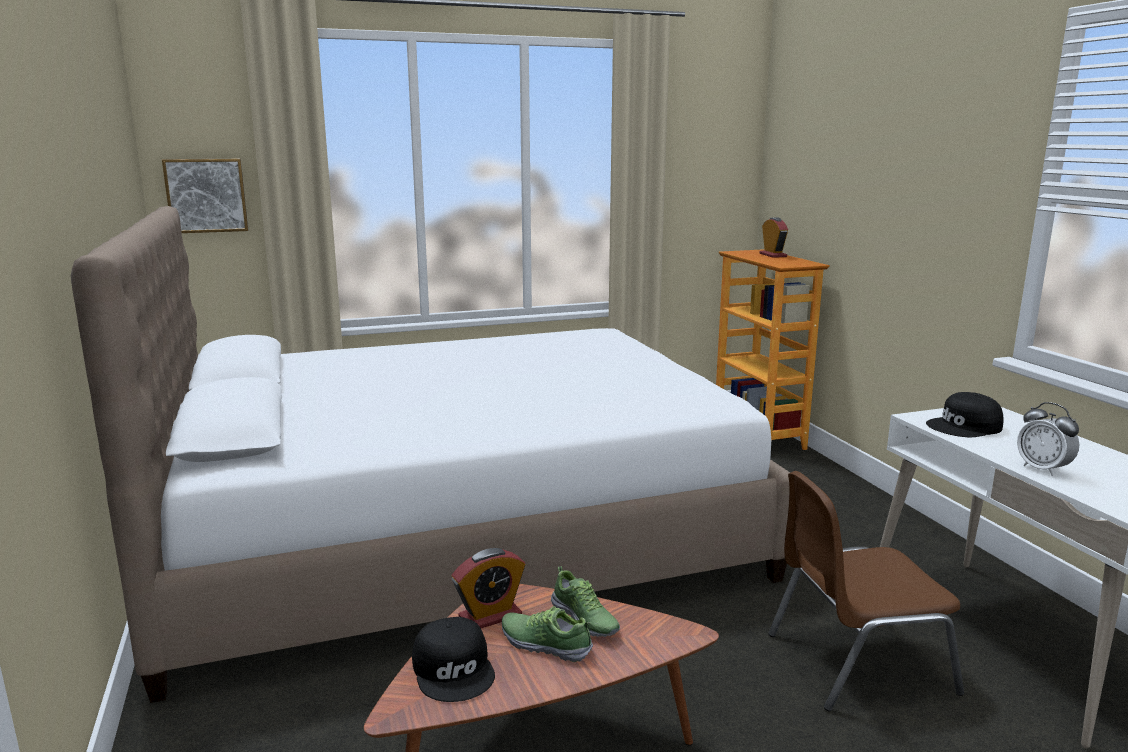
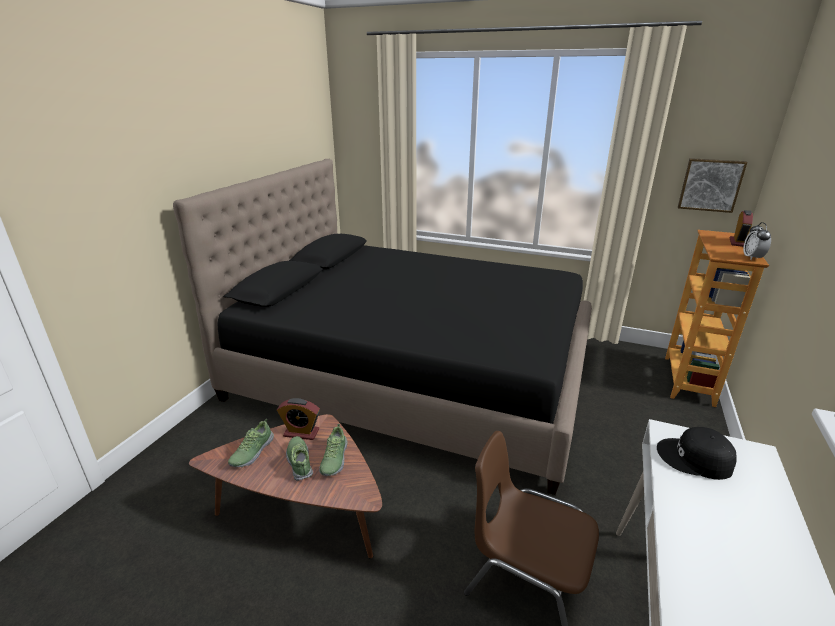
camera: 40 degrees right, 10 degrees up
white bed [71,206,790,703] -> black bed [173,159,592,495]
picture [162,159,248,233] -> picture moved to [678,158,747,213]
black cap [412,617,495,702] -> shoe [228,418,274,467]
alarm clock [1017,402,1079,476] -> alarm clock moved to [743,222,771,260]

